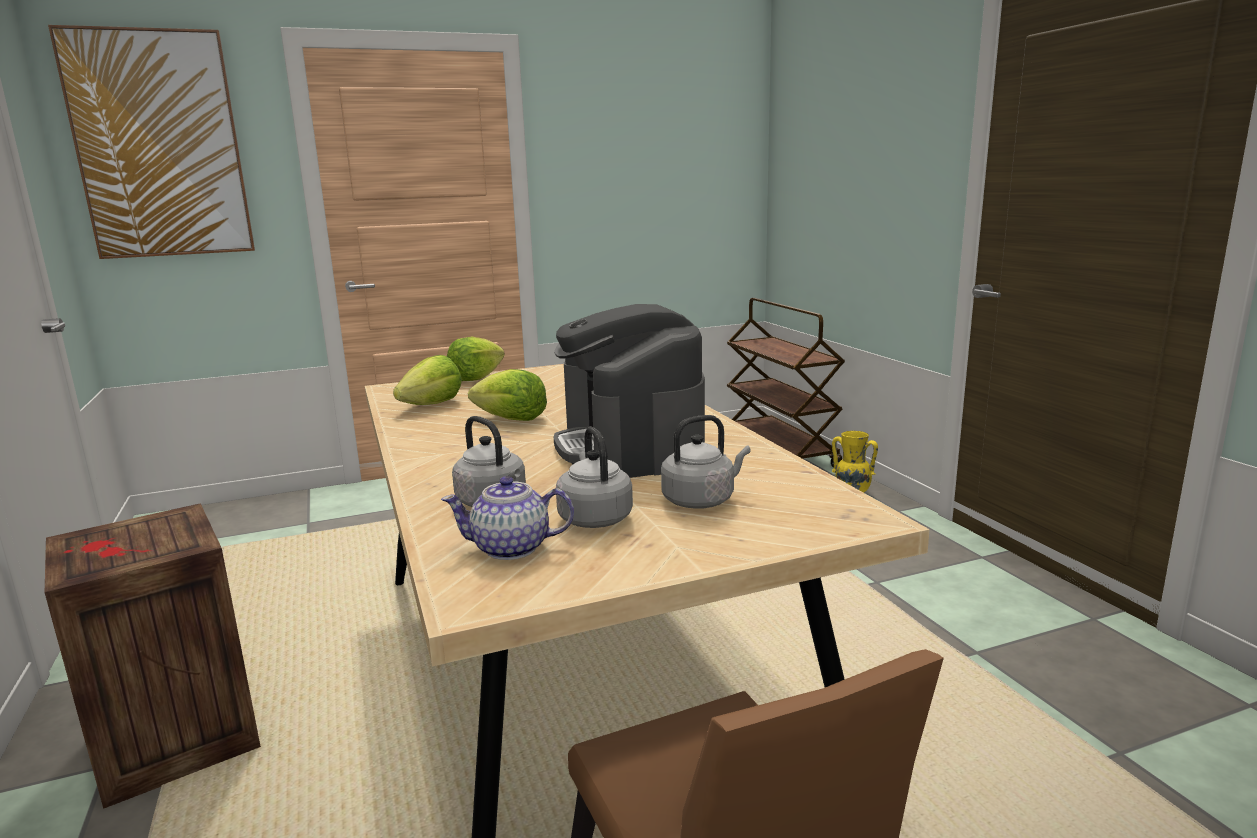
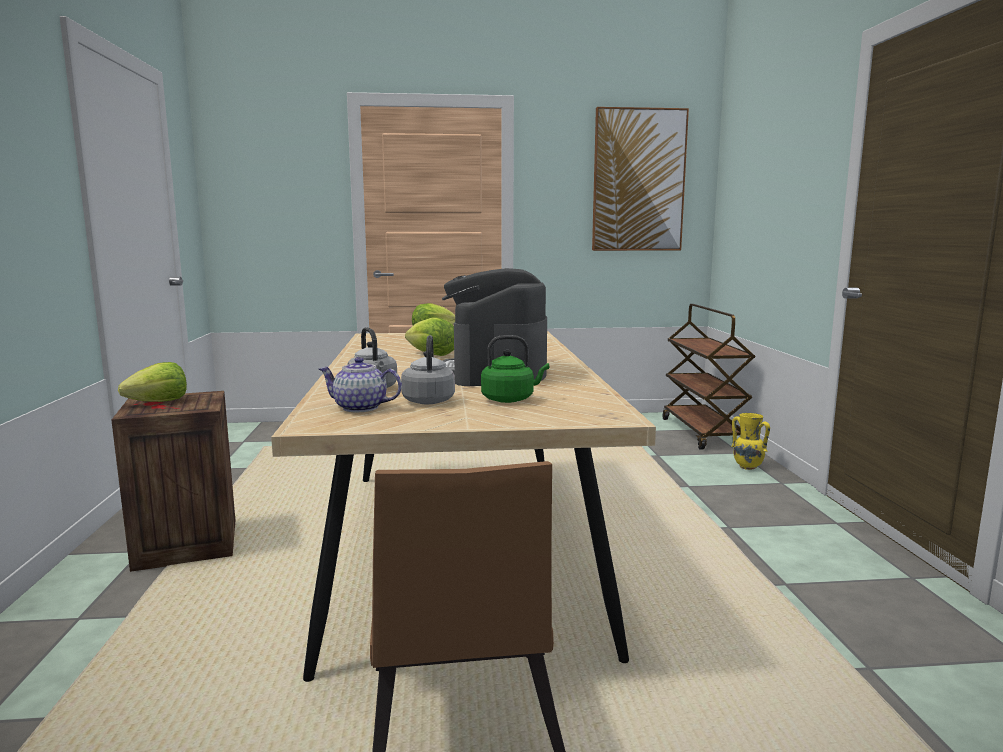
camera: 15 degrees right, 5 degrees down
picture [48,25,255,259] -> picture moved to [592,107,689,251]
lettuce [393,355,462,405] -> lettuce moved to [118,362,187,402]
grey kettle [661,415,751,509] -> green kettle [481,335,549,403]

